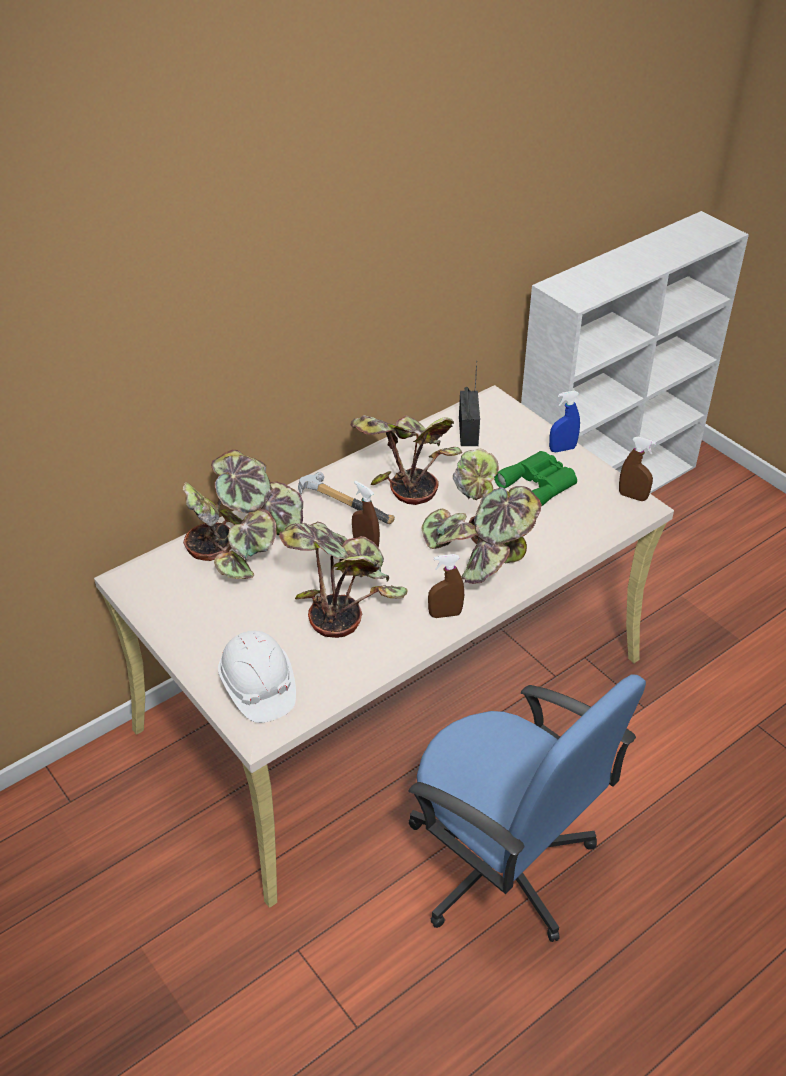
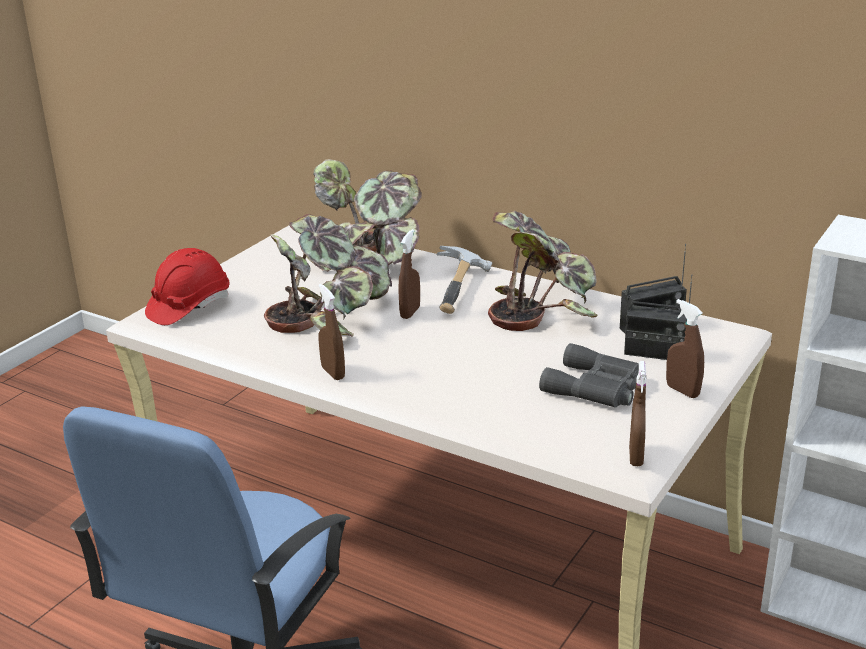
camera: 70 degrees right, 15 degrees down
white hard hat [218,631,296,723] -> red hard hat [145,248,229,325]
potted plant [422,448,542,584] -> none
green binoculars [494,451,577,506] -> grey binoculars [539,343,639,408]
blue spray bottle [549,391,580,452] -> brown spray bottle [666,299,704,398]
none -> radio [624,275,692,360]

